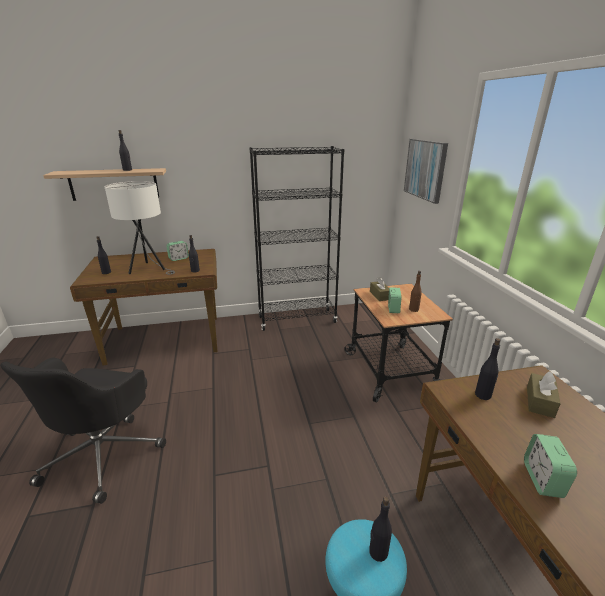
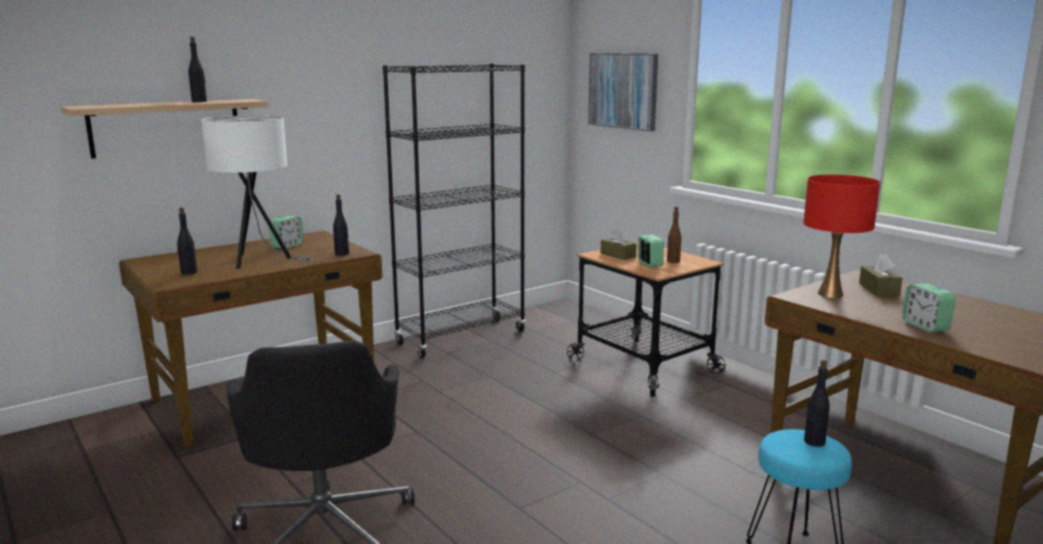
camera: 25 degrees left, 10 degrees down
black bottle [475,338,501,400] -> red table lamp [803,175,880,298]

